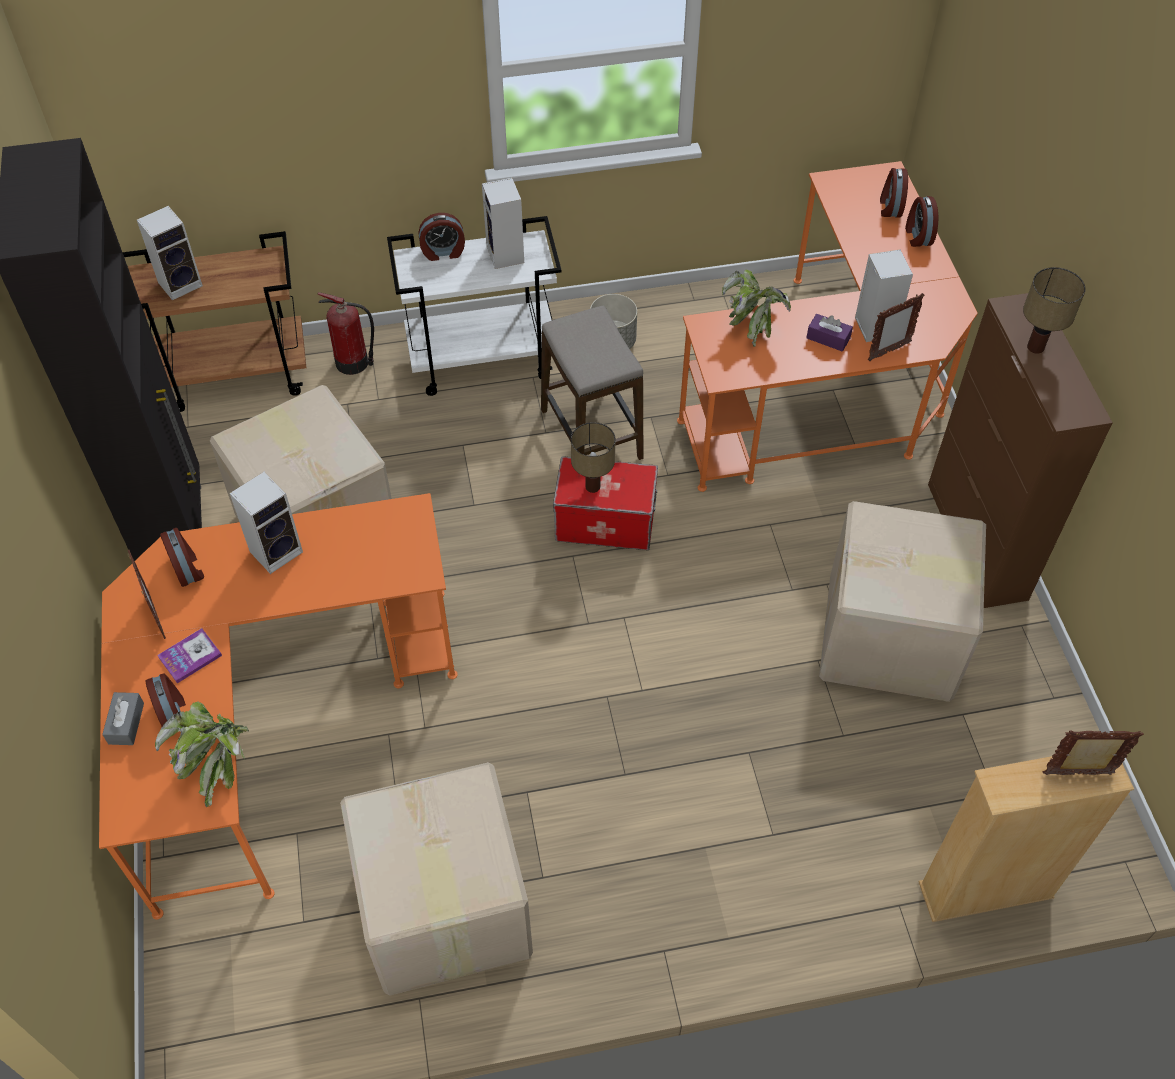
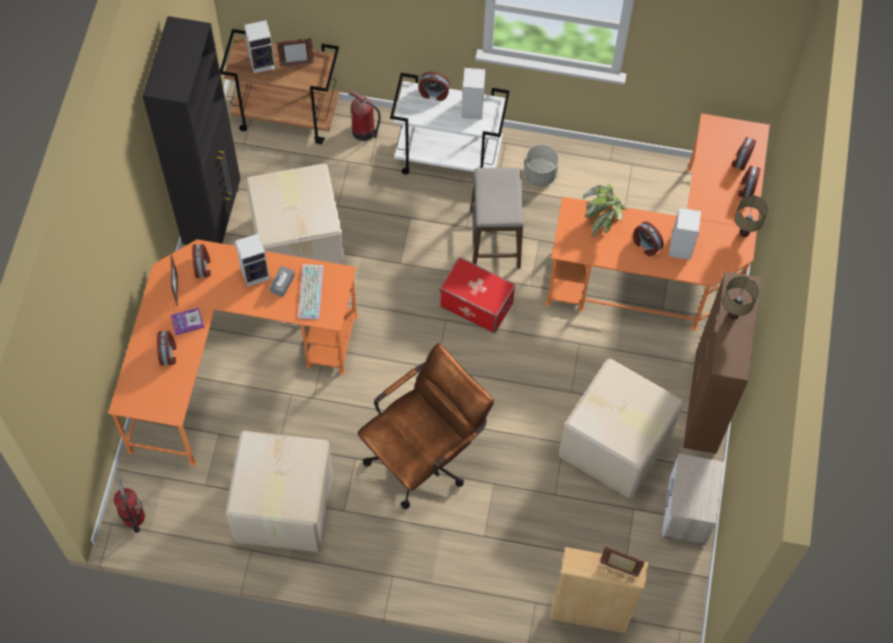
camera: 20 degrees right, 10 degrees up
grey tissue box [102,692,144,745] -> grey tissue box moved to [270,266,295,297]
potted plant [155,702,249,807] -> none
table lamp [571,422,616,493] -> table lamp moved to [735,195,768,237]
purple tissue box [806,314,853,352] -> alarm clock [633,222,664,256]
picture frame [868,293,924,361] -> picture frame moved to [276,37,314,67]
none -> fire extinguisher [114,477,145,533]
none -> keyboard [298,264,324,319]
none -> brown office chair [358,343,494,509]
none -> nightstand [662,454,724,545]

